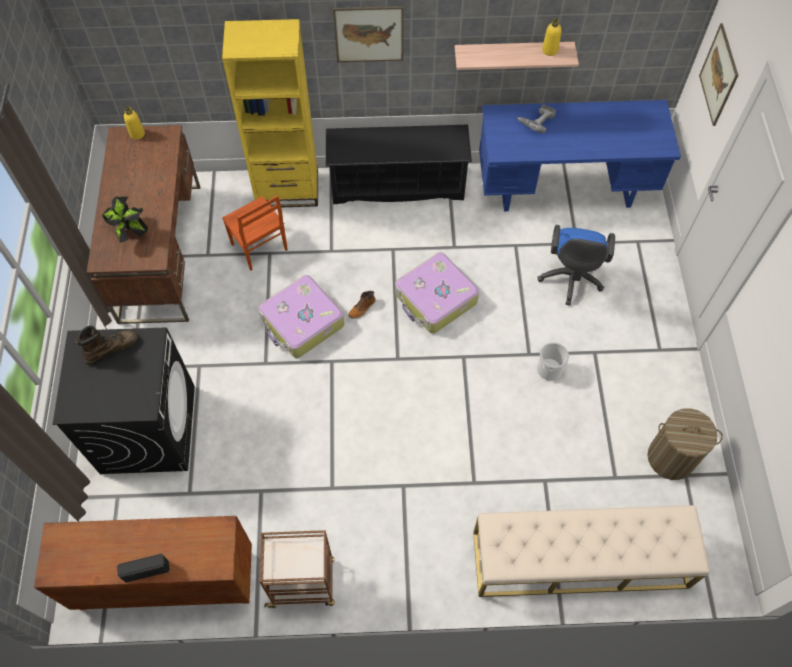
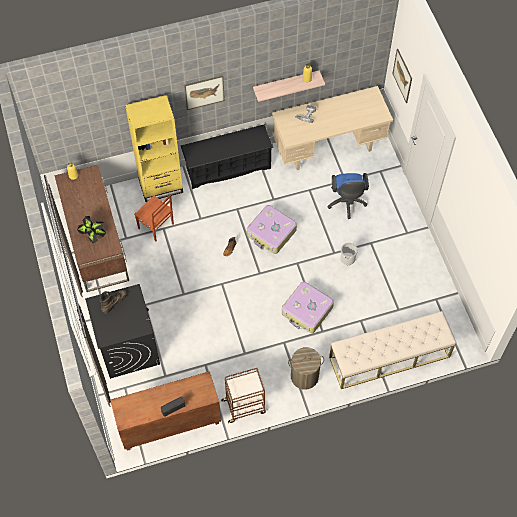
camera: 15 degrees left, 0 degrees up
suitcase [259,275,344,358] -> suitcase moved to [282,281,334,333]
blue desk [479,100,681,211] -> beige desk [272,86,393,170]
laundry basket [647,408,723,480] -> laundry basket moved to [288,347,324,390]

